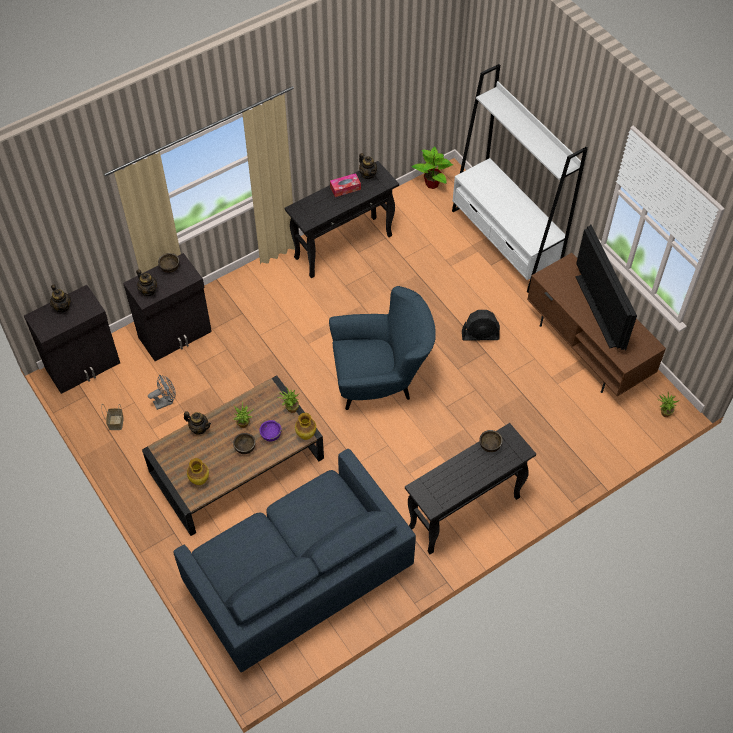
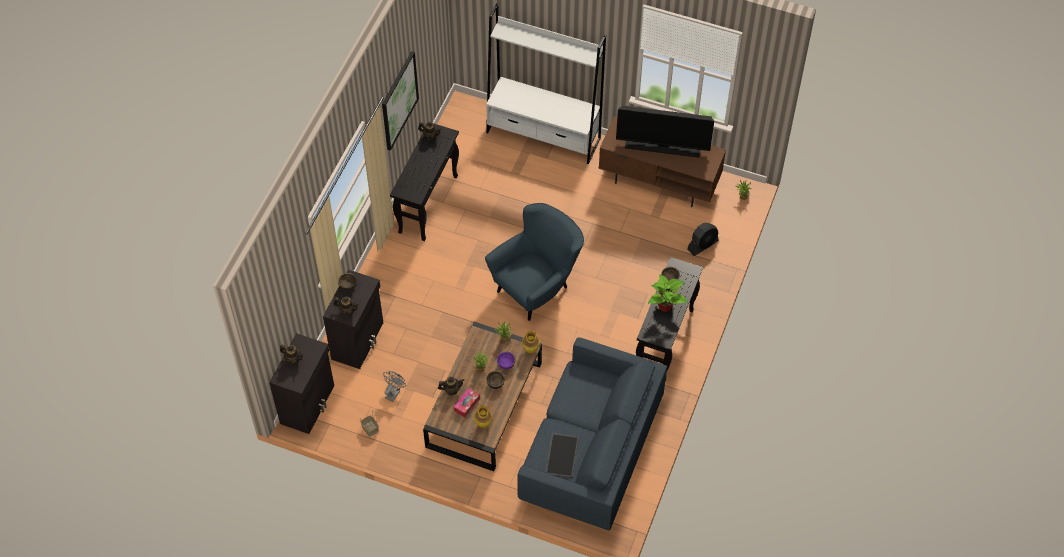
camera: 35 degrees left, 0 degrees up
tissue box [330,173,361,197] -> tissue box moved to [454,388,480,418]
potted plant [411,146,453,189] -> potted plant moved to [648,274,688,312]
black fan [462,310,500,341] -> black fan moved to [687,223,719,256]
television [576,225,637,350] -> television turned 150 degrees clockwise [616,105,714,158]
none -> picture [382,51,419,151]
none -> tray [545,433,579,478]

